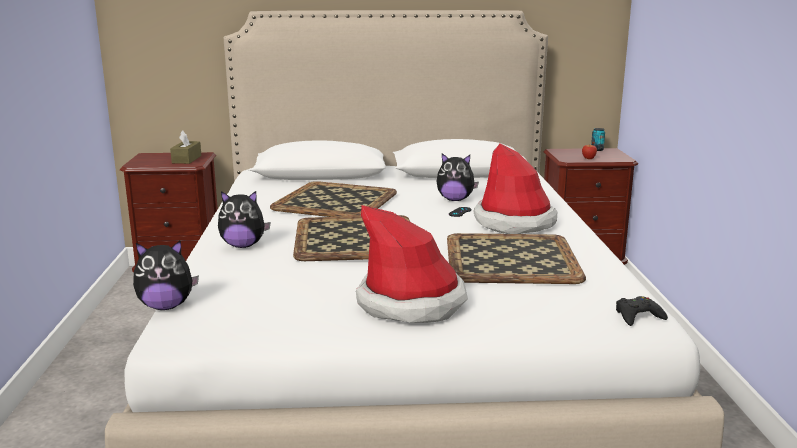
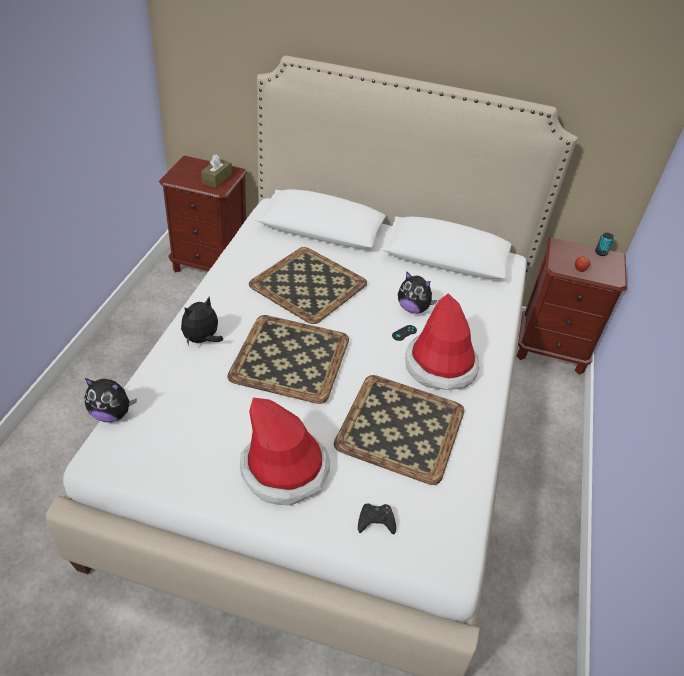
camera: 15 degrees right, 25 degrees up
plush toy [218,191,271,248] -> plush toy turned 120 degrees clockwise [181,297,223,346]
black game controller [616,296,668,326] -> black game controller moved to [358,503,396,534]

